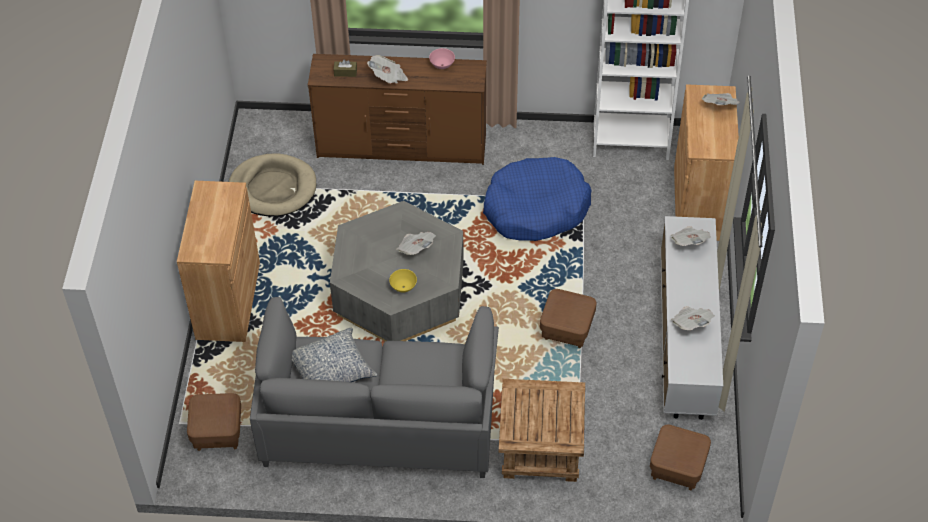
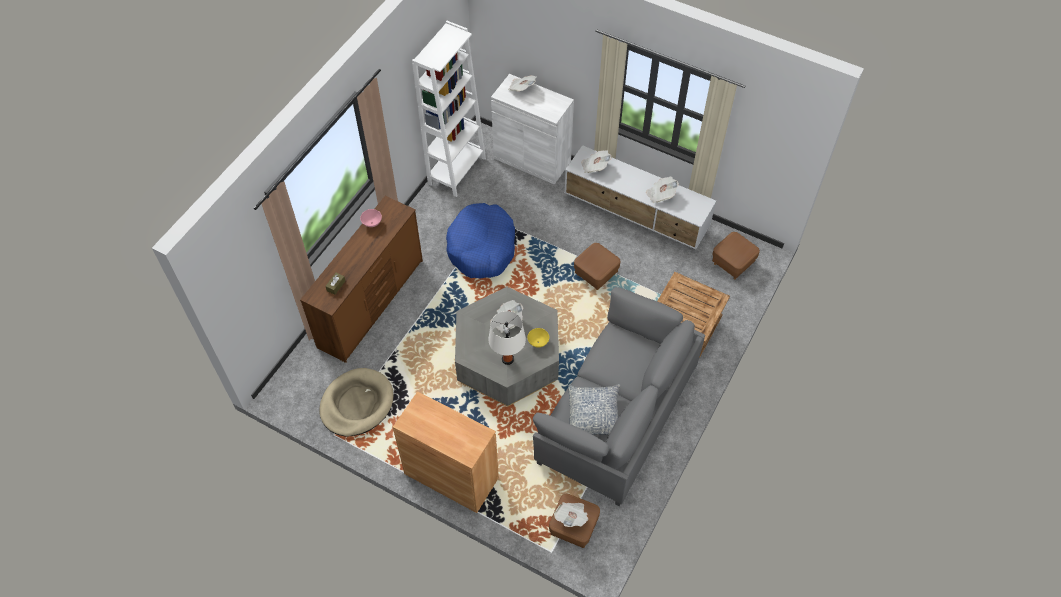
camera: 65 degrees left, 5 degrees up
newspaper [367,55,408,83] -> newspaper moved to [554,502,588,527]
brown cabinet [674,84,739,241] -> white cabinet [491,74,574,185]
none -> white table lamp [488,311,526,365]

